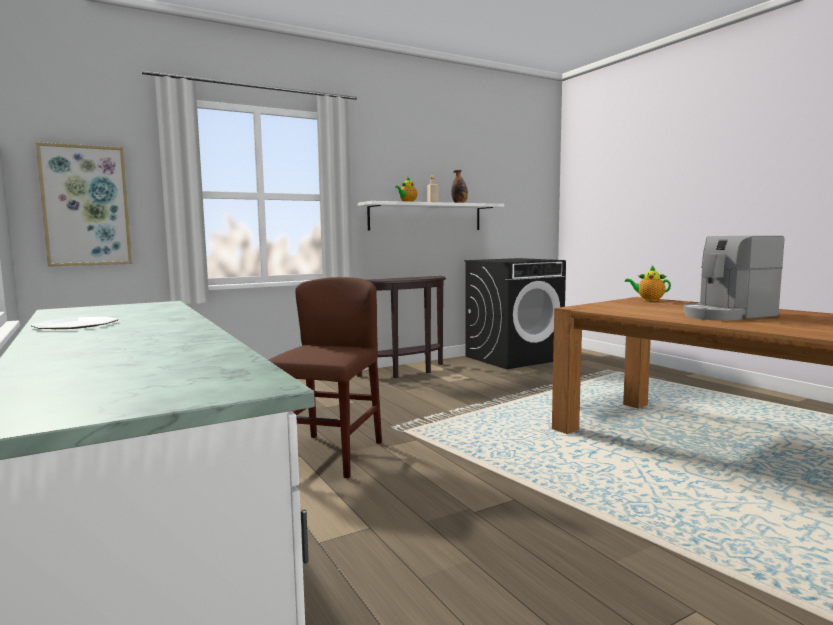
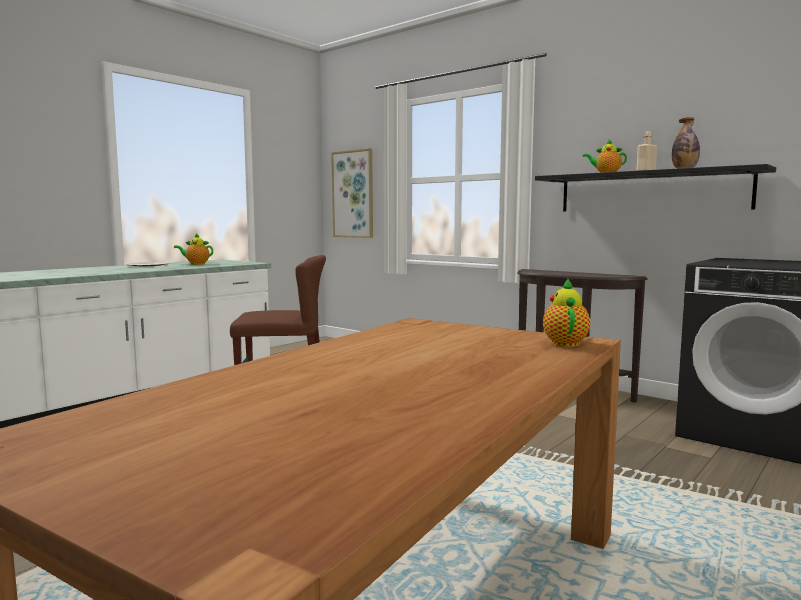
camera: 70 degrees right, 0 degrees up
white shelf [358,201,504,231] -> black shelf [535,164,776,211]
coffee machine [683,235,784,321] -> none
none -> teapot [174,233,213,265]

